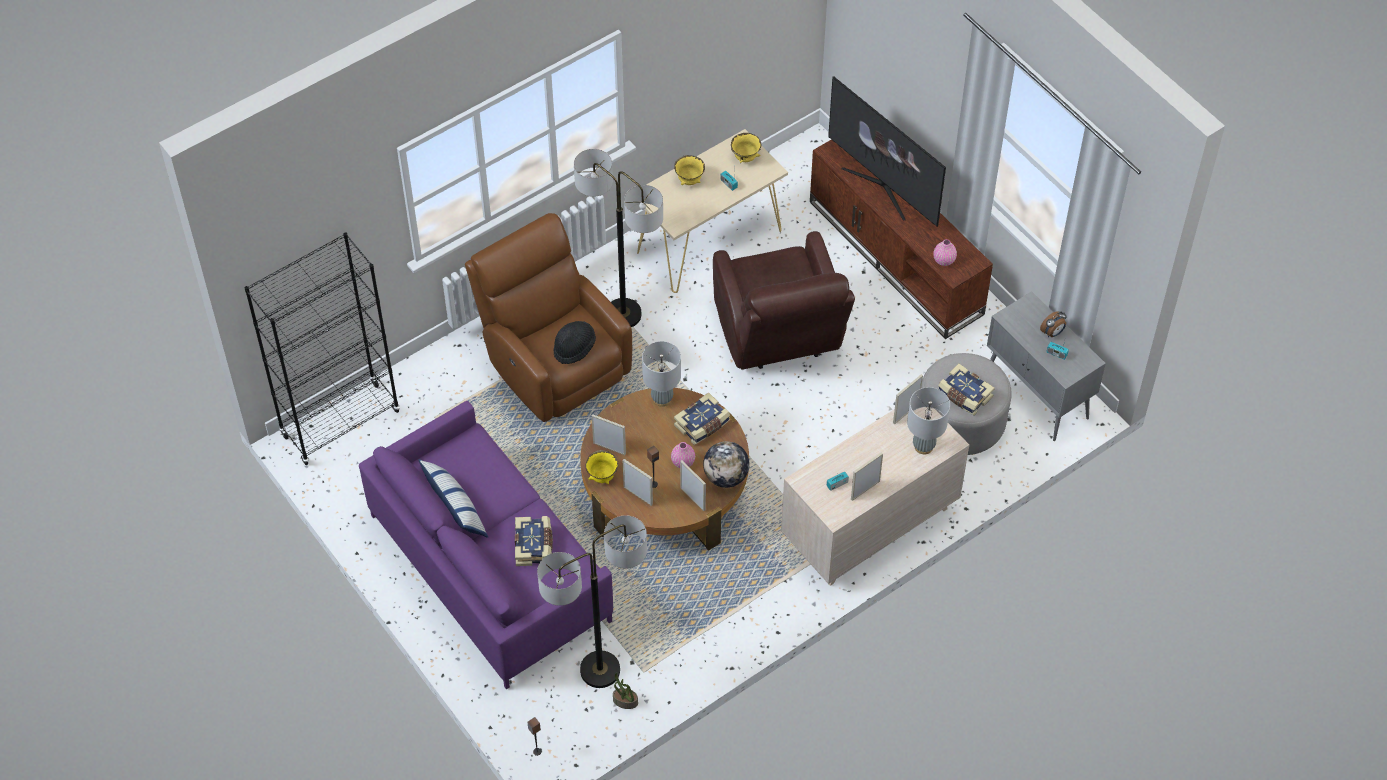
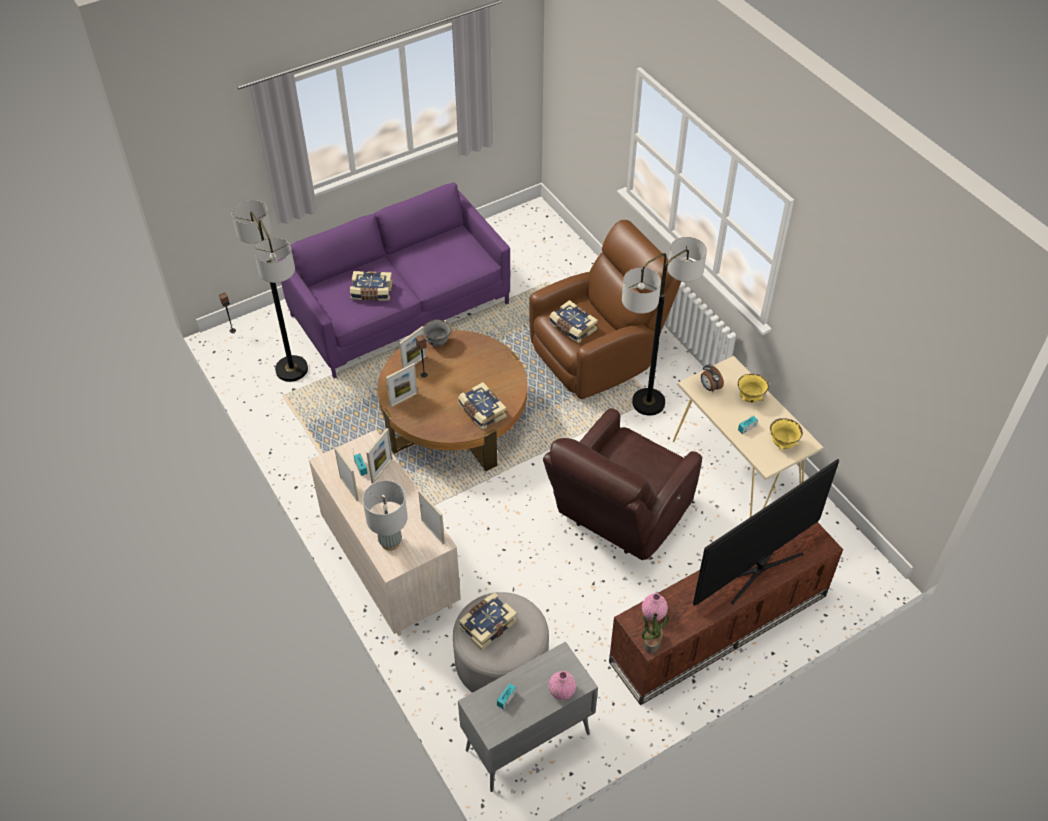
camera: 95 degrees right, 5 degrees down
black bookcase [245,232,400,465] -> none
pillow [419,459,488,538] -> none
black hat [553,321,596,364] -> book [549,300,598,343]
yellow bowl [585,450,619,484] -> grey bowl [423,319,452,346]
picture frame [592,414,626,455] -> picture frame moved to [366,428,393,483]
potted plant [613,673,638,709] -> potted plant moved to [641,613,669,654]
grey table lamp [642,341,681,407] -> none
pink vase [671,442,695,468] -> pink vase moved to [549,671,576,700]
globe [703,441,750,488] -> none
brown armchair [713,231,855,370] -> brown armchair turned 45 degrees counterclockwise [543,408,702,560]
alarm clock [1040,311,1067,337] -> alarm clock moved to [701,364,724,392]

